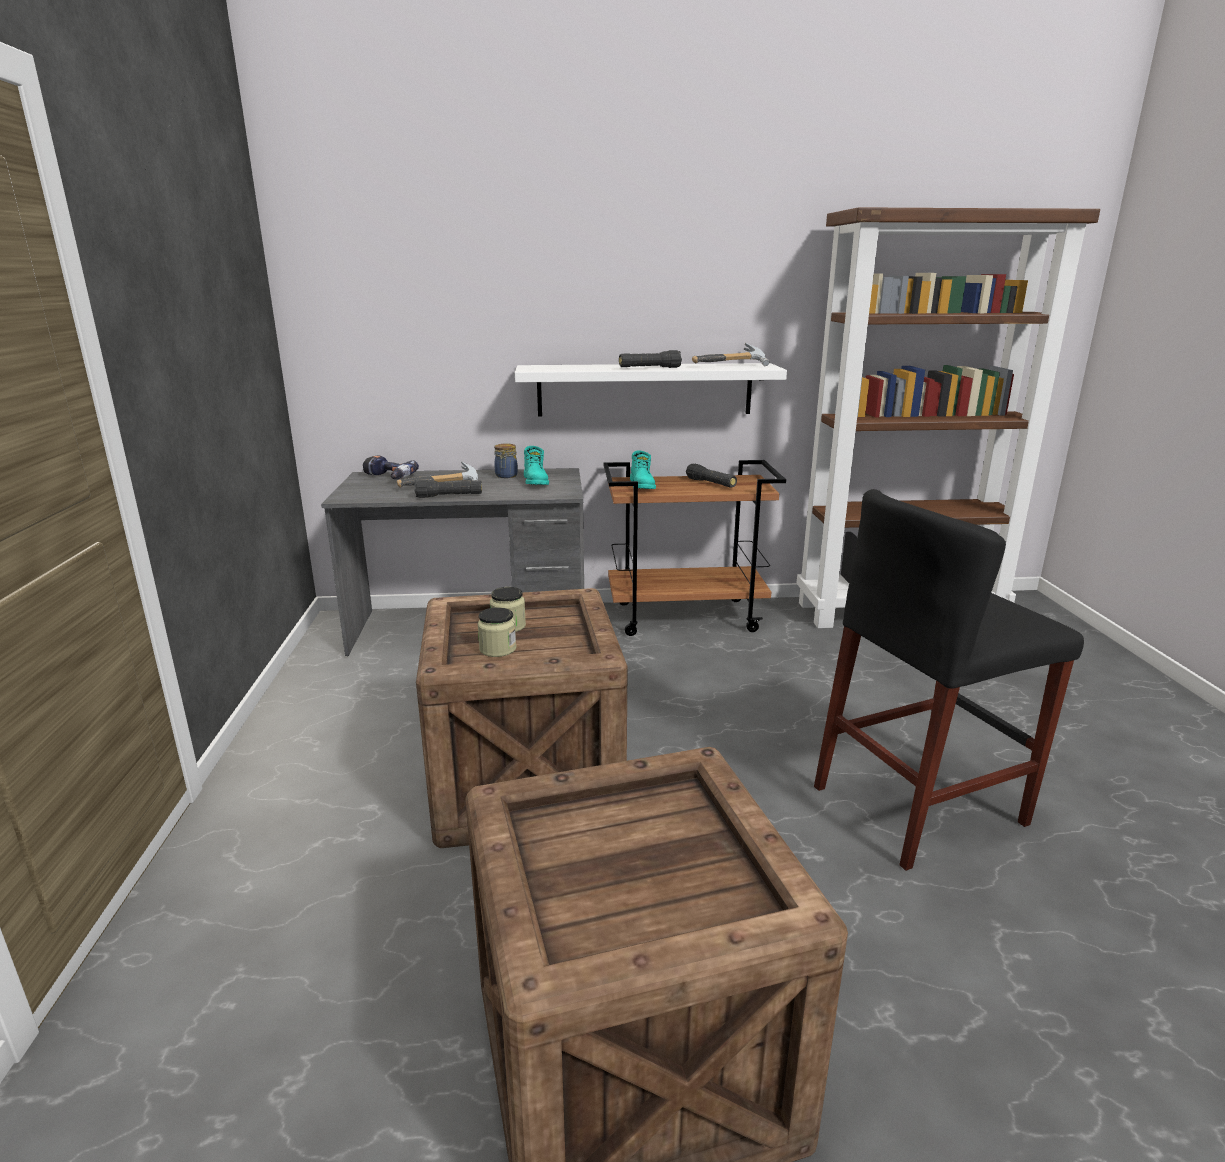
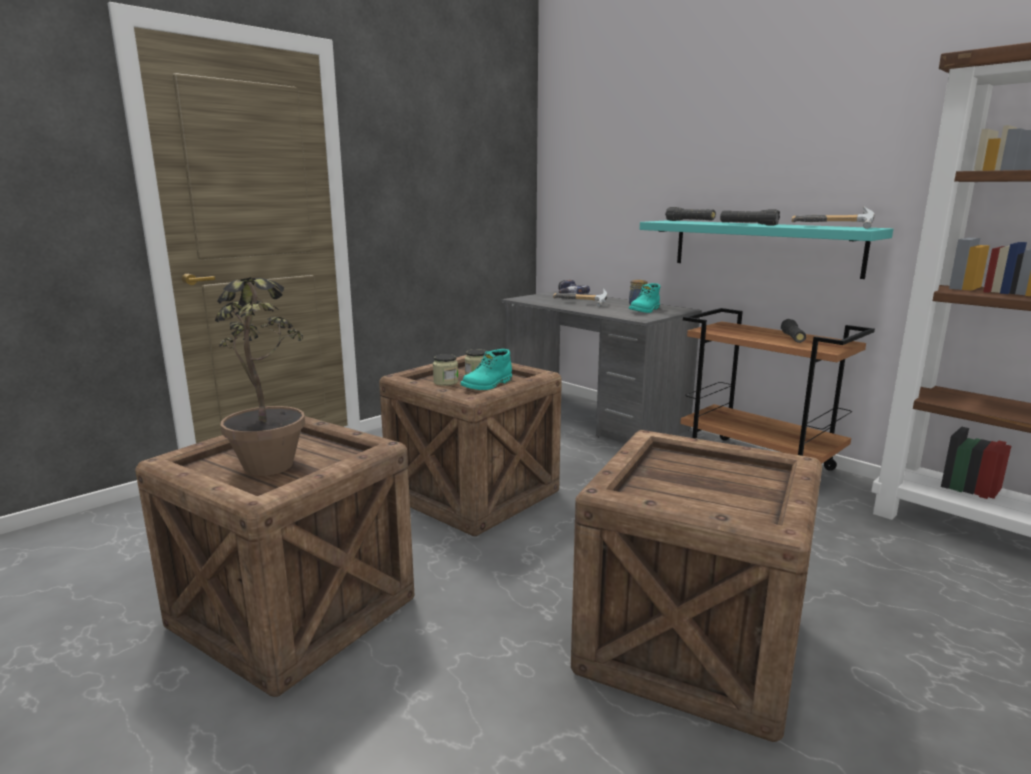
camera: 50 degrees right, 5 degrees down
black flashlight [414,480,482,498] -> black flashlight moved to [665,207,716,221]
white shelf [515,363,787,417] -> turquoise shelf [640,220,893,279]
turquoise boot [630,451,656,489] -> turquoise boot moved to [461,349,512,390]
black stool [814,489,1084,871] -> crate [571,430,822,742]
none -> potted plant [215,277,305,476]

